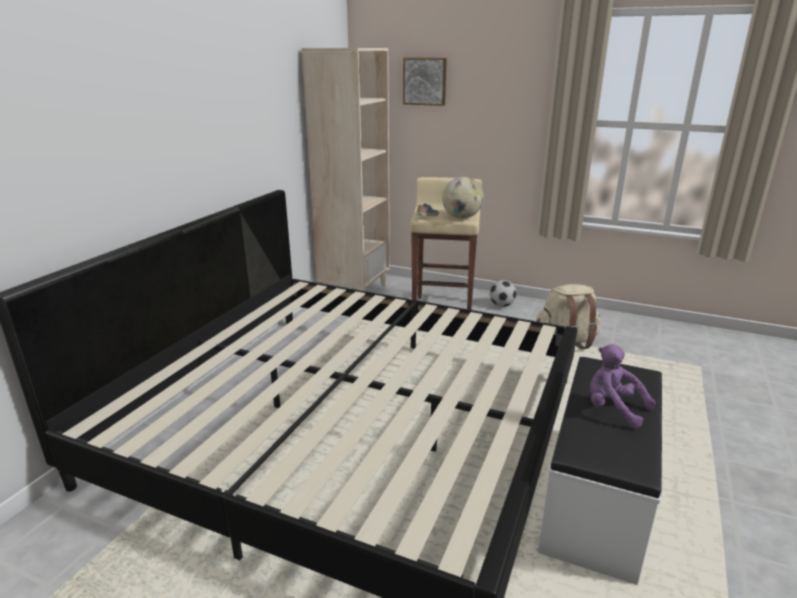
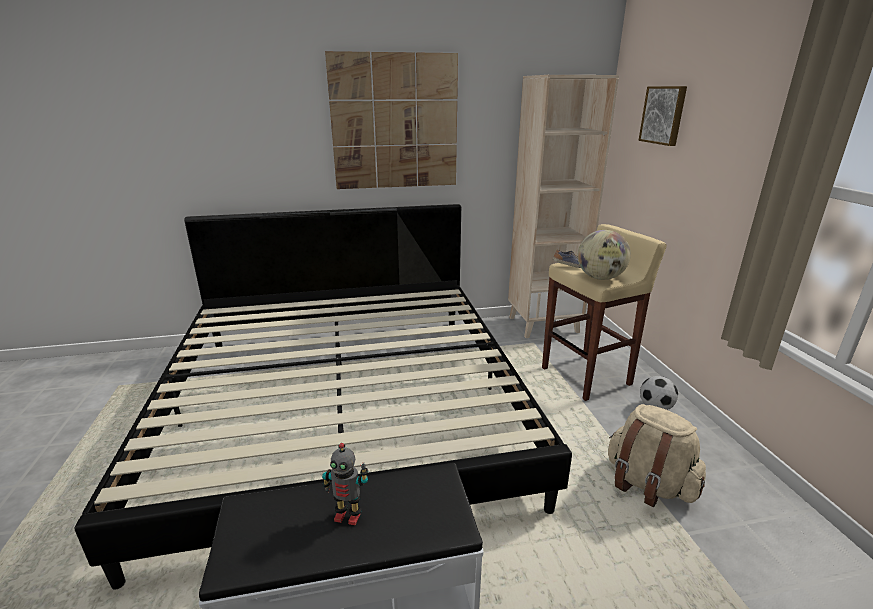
camera: 55 degrees right, 0 degrees up
purple plush toy [590,344,656,428] -> toy robot [322,443,368,525]
none -> picture [325,51,458,189]

